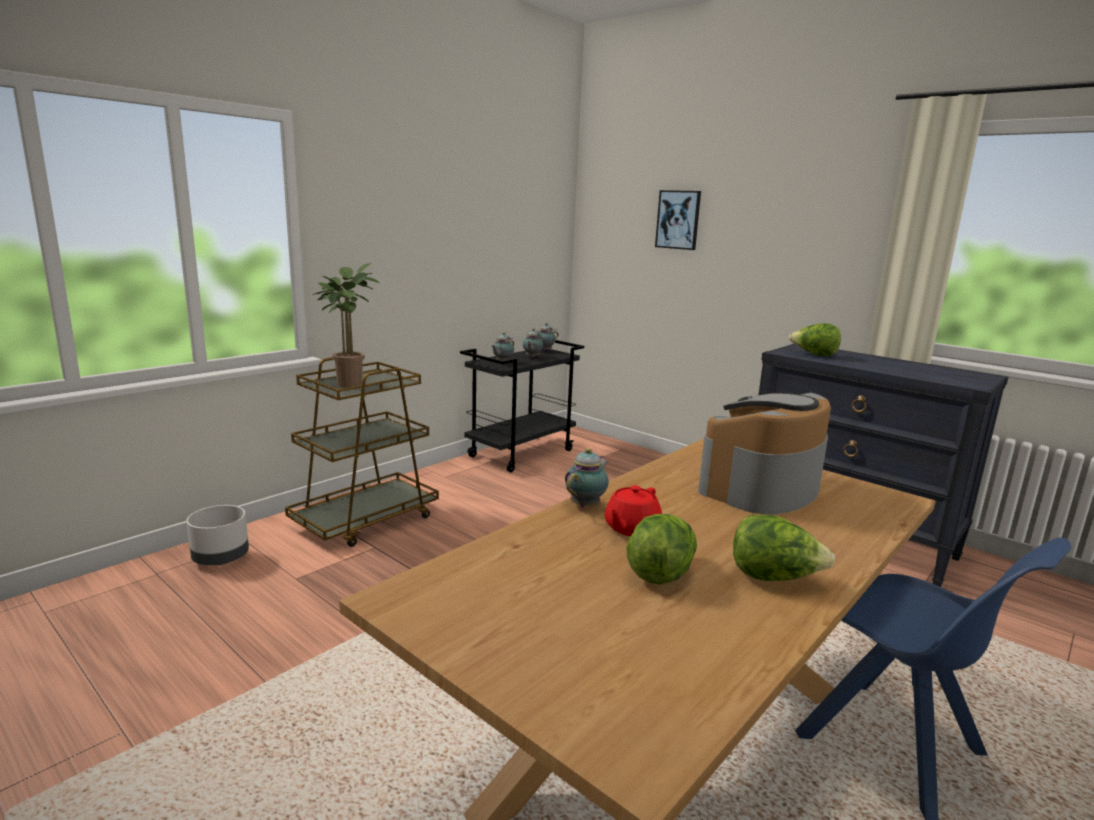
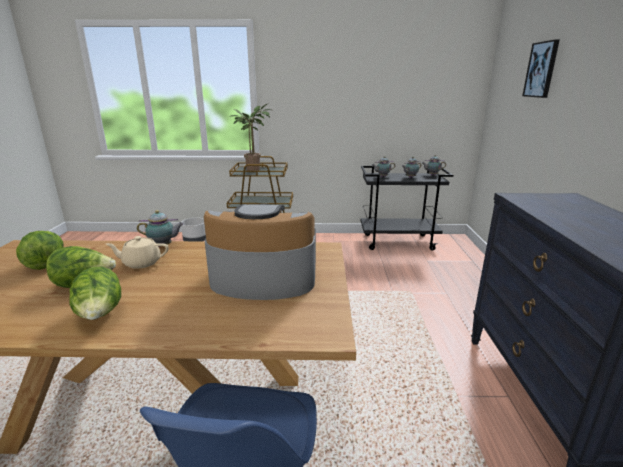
camera: 50 degrees right, 5 degrees up
red teapot [605,485,662,536] -> beige teapot [106,236,169,269]
lettuce [789,323,841,356] -> lettuce moved to [16,231,63,270]

